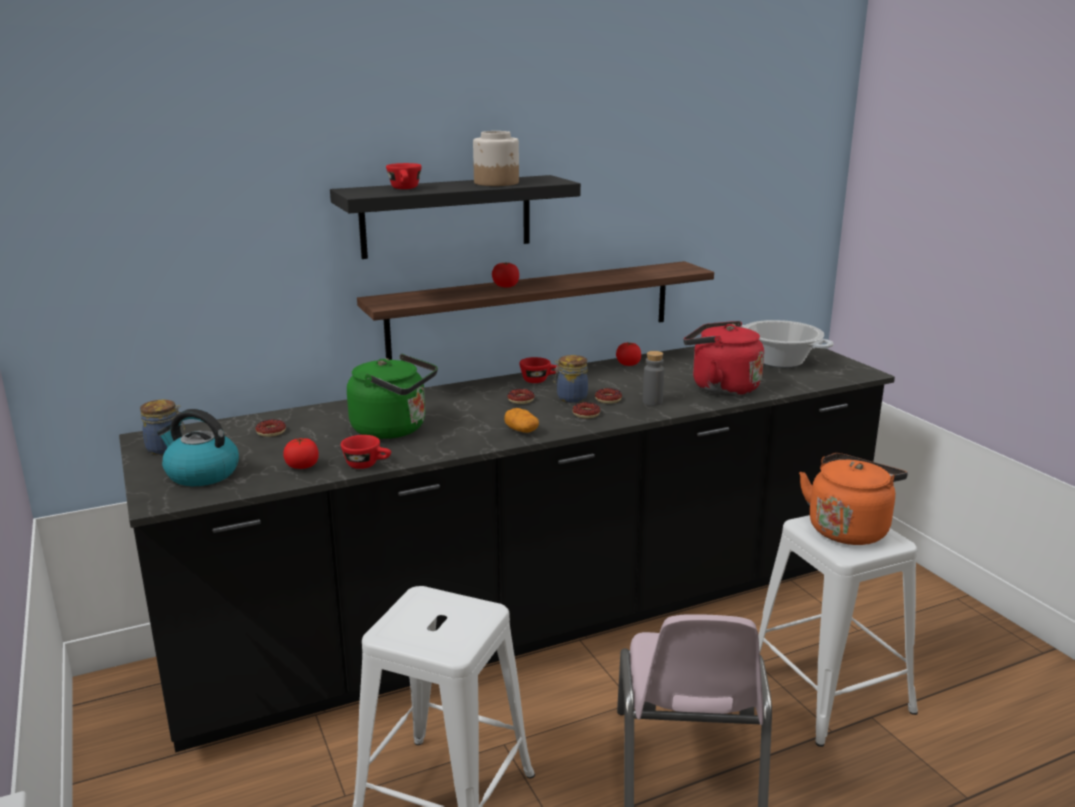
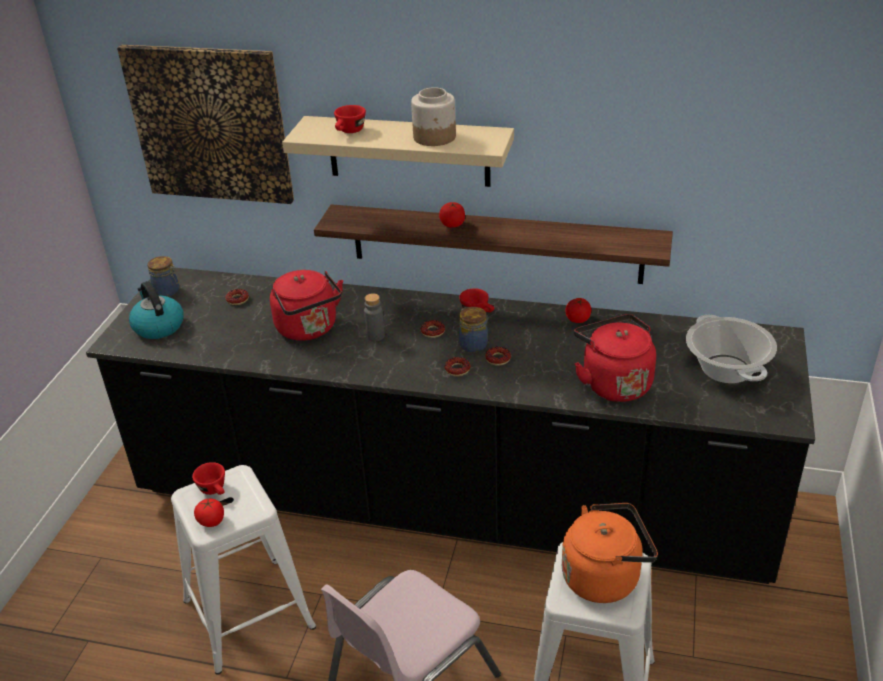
camera: 40 degrees right, 15 degrees up
tomato [283,438,319,469] -> tomato moved to [194,498,224,527]
black shelf [330,175,581,259] -> beige shelf [282,116,514,187]
red cup [341,435,391,469] -> red cup moved to [192,462,225,495]
green kettle [347,354,438,439] -> red kettle [270,270,343,341]
potato [504,408,539,433] -> none
grey bottle [643,351,664,406] -> grey bottle moved to [364,293,385,341]
none -> picture [117,45,294,204]

